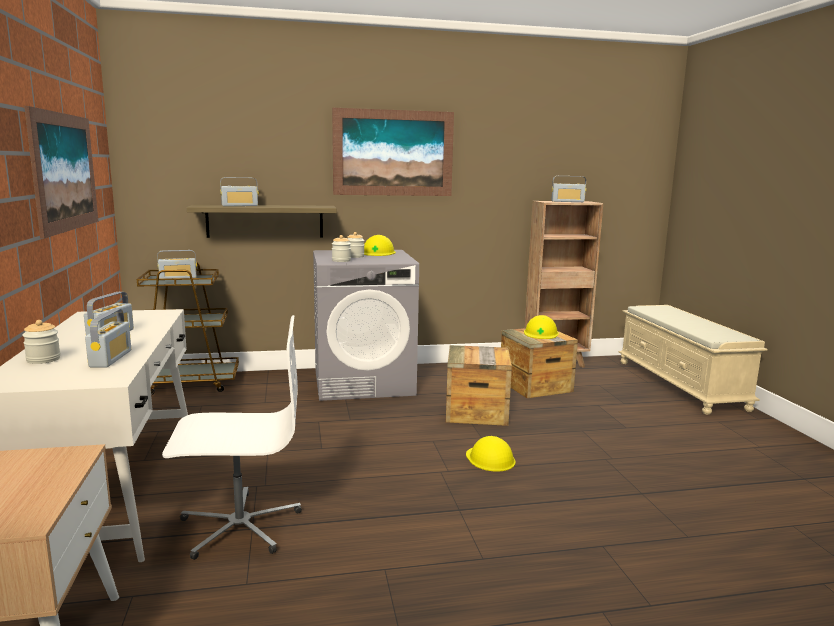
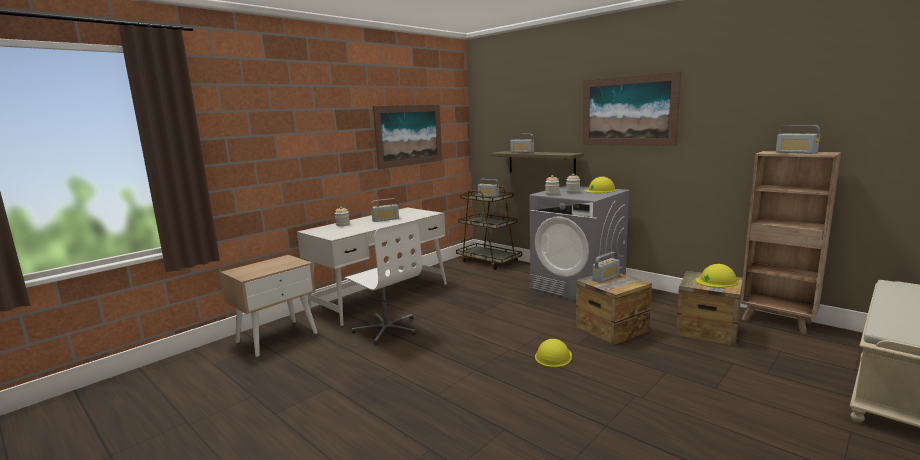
camera: 55 degrees right, 0 degrees up
radio [85,309,131,368] -> radio moved to [592,252,620,283]

